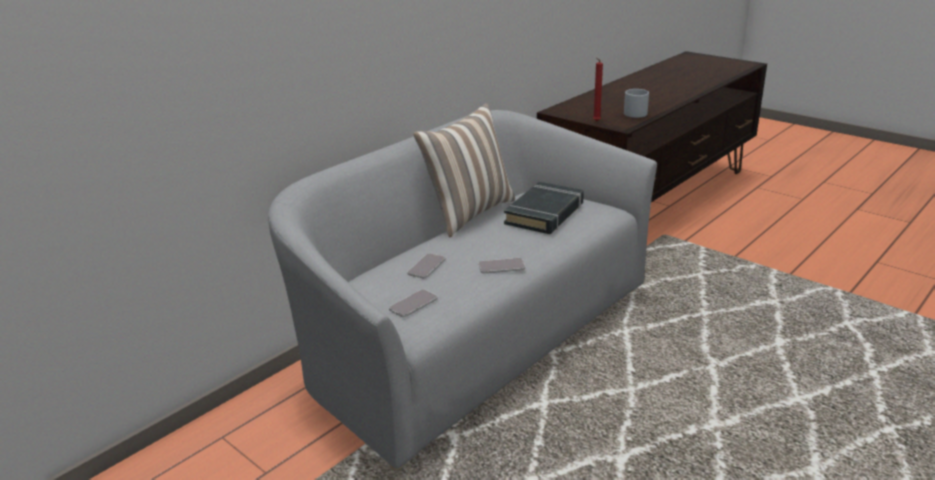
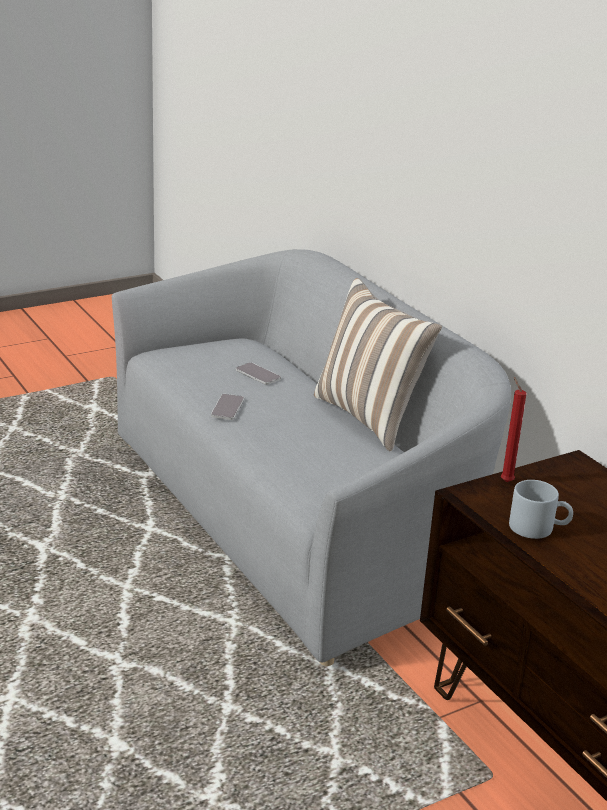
camera: 105 degrees right, 0 degrees up
phone [389,289,438,317] -> none
black book [504,182,584,234] -> none

